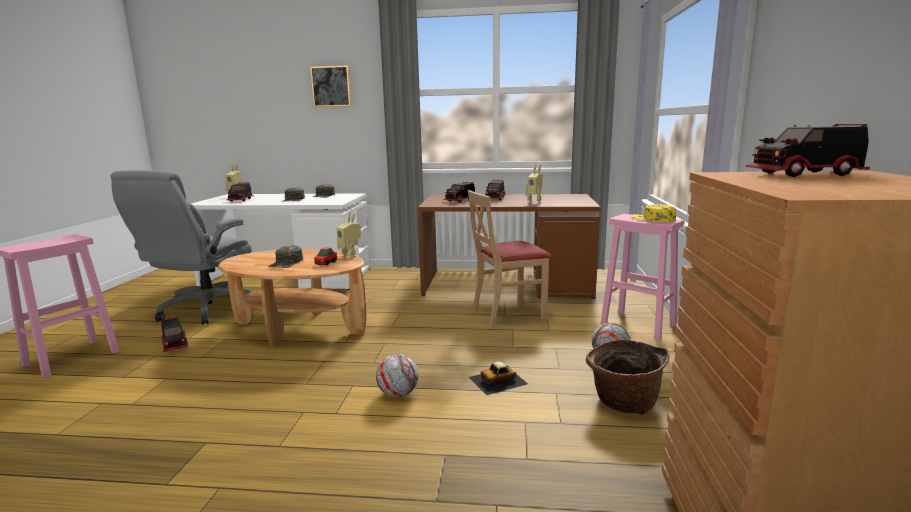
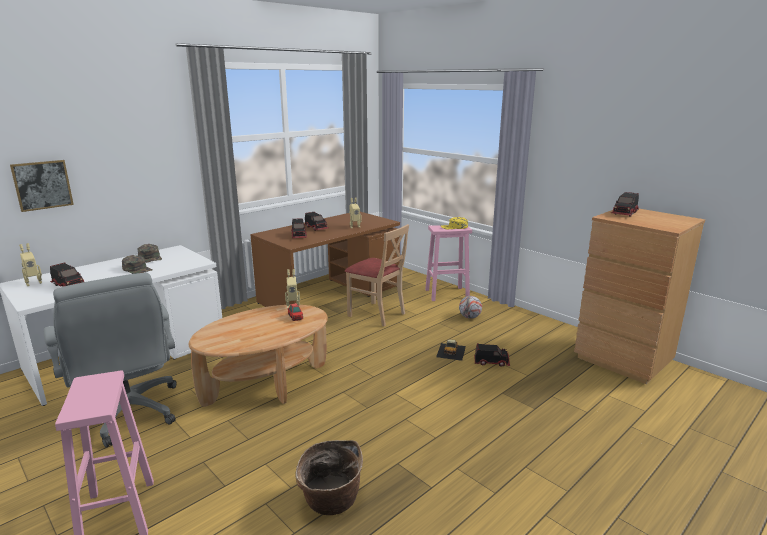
camera: 50 degrees left, 5 degrees up
toy truck [161,317,189,352] -> toy truck moved to [474,343,510,367]
green cap [268,245,303,268] -> none
picture [310,65,351,107] -> picture moved to [10,160,74,212]
football [376,354,418,397] -> none
beige chair [468,190,551,328] -> beige chair turned 75 degrees counterclockwise [345,224,409,326]
basket [586,340,670,415] -> basket moved to [295,440,363,515]

